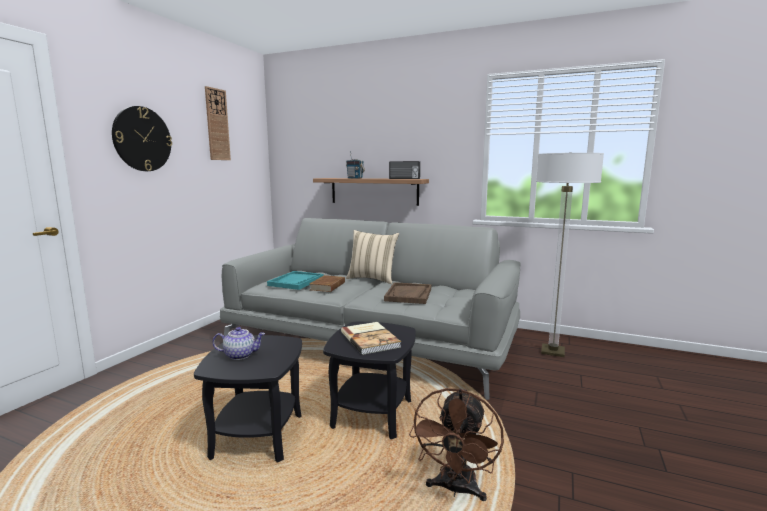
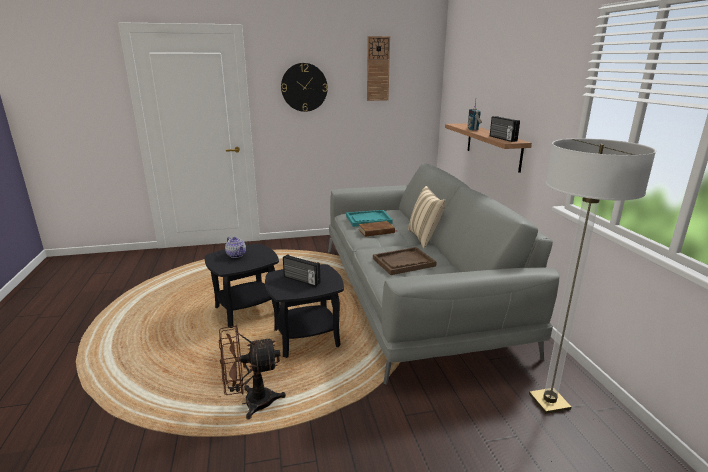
camera: 55 degrees right, 10 degrees up
book [341,322,401,355] -> radio [283,254,321,286]

